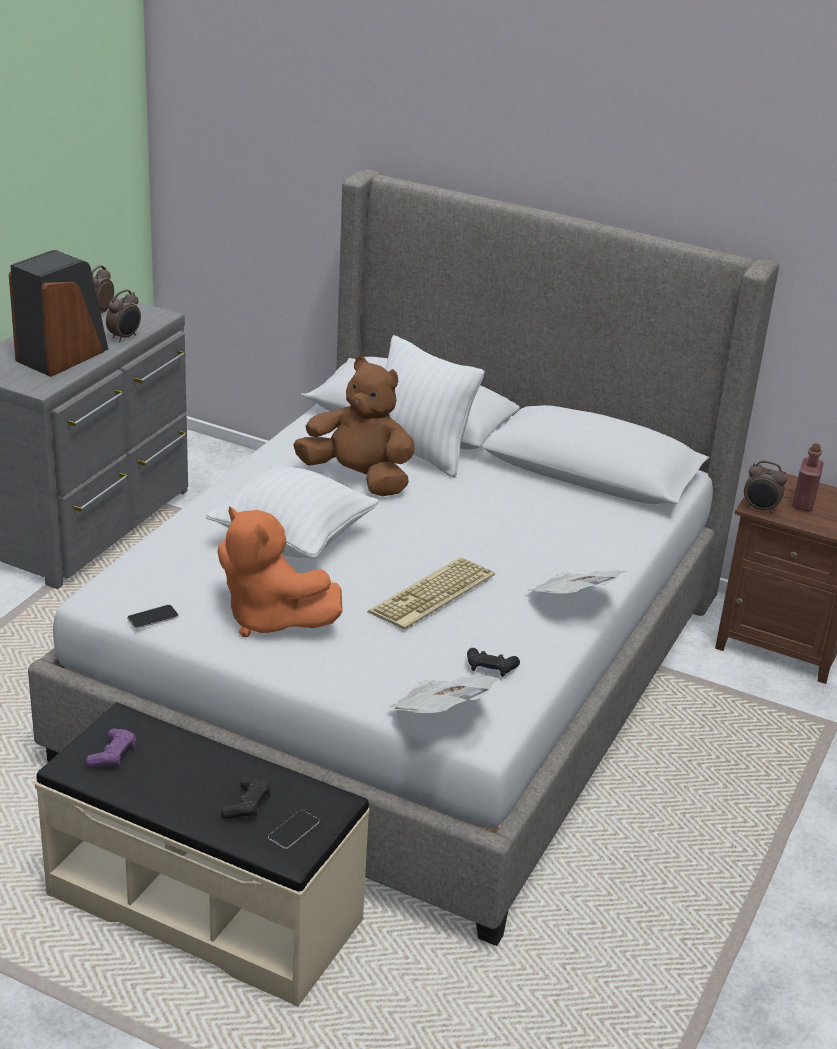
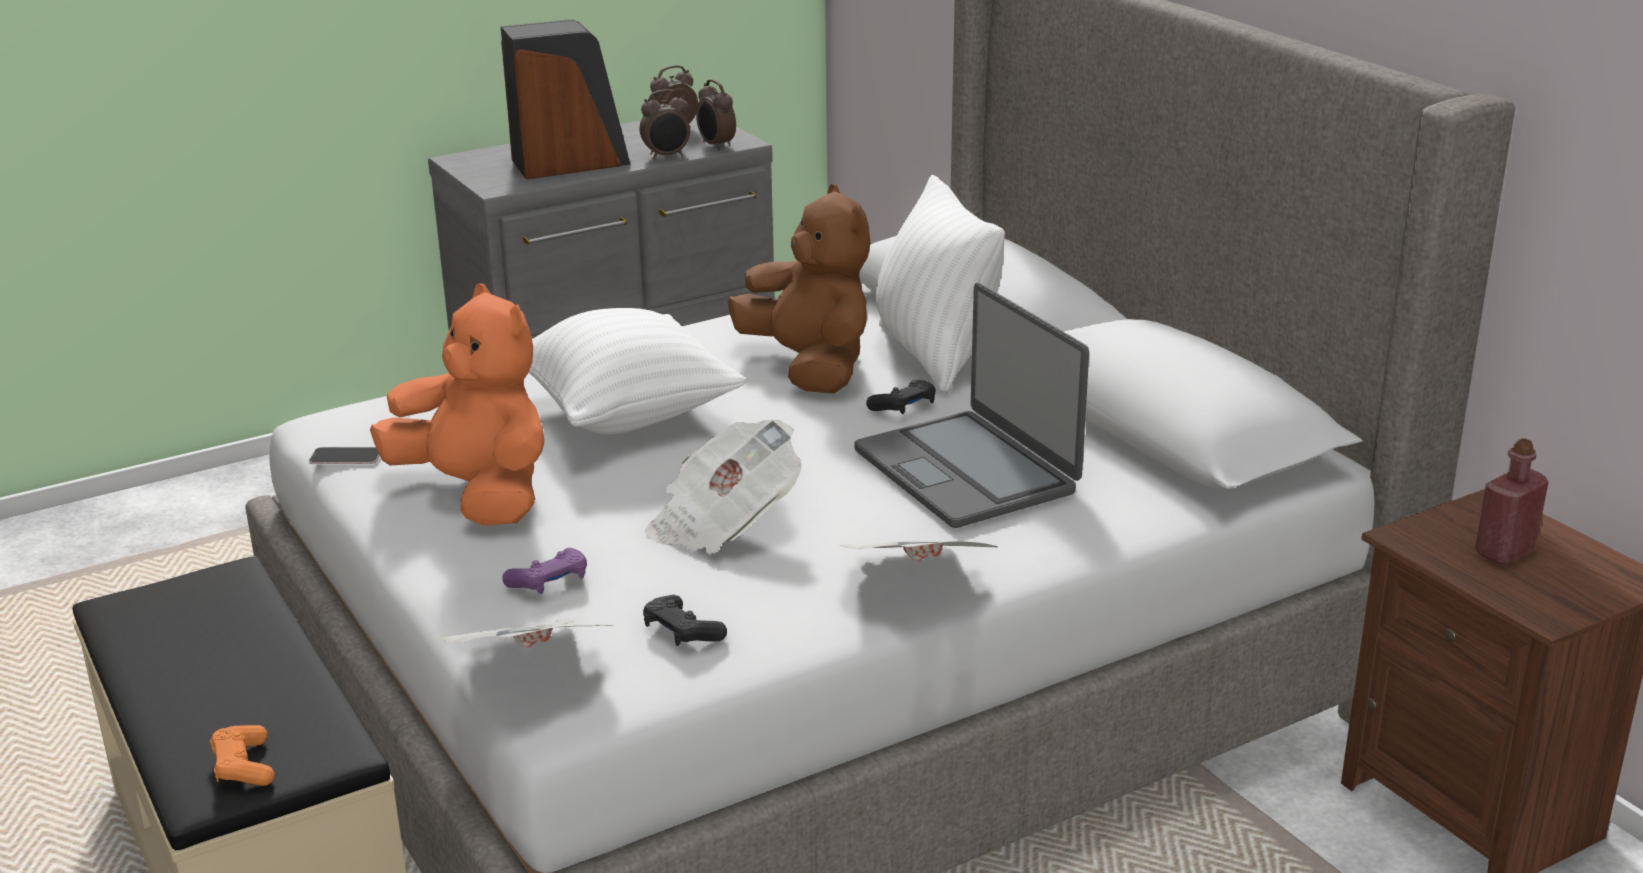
camera: 35 degrees right, 5 degrees down
purple game controller [86,729,136,767] -> purple game controller moved to [502,548,587,594]
orange plush toy [217,506,343,637] -> orange plush toy turned 150 degrees clockwise [370,284,545,525]
black game controller [221,777,270,819] -> black game controller moved to [866,380,936,414]
phone [268,810,319,849] -> orange game controller [210,725,275,786]
keyboard [368,558,495,629] -> newspaper [645,420,802,554]
alarm clock [744,461,787,514] -> alarm clock moved to [696,79,736,150]
none -> laptop [854,283,1089,528]

